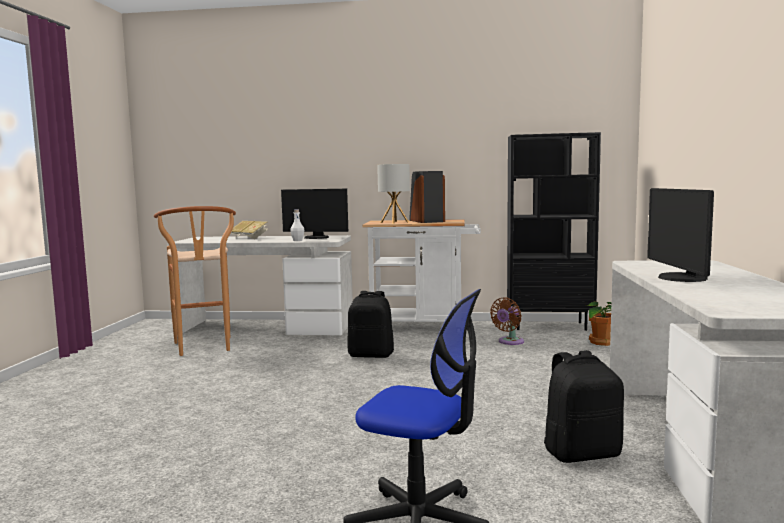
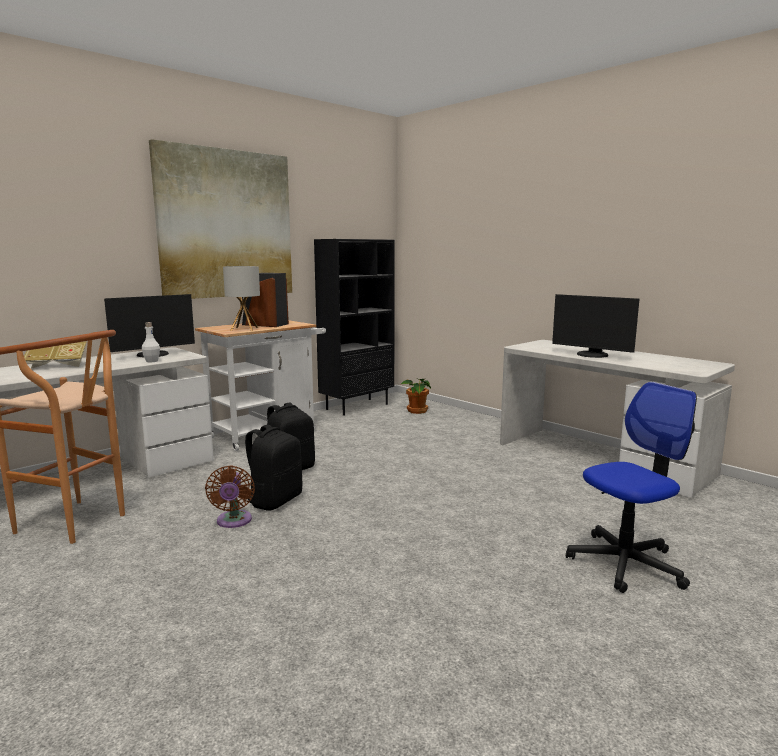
camera: 50 degrees left, 5 degrees up
brown fan [490,297,524,345] -> brown fan moved to [205,466,255,528]
black backpack [544,350,624,463] -> black backpack moved to [245,425,302,511]
none -> picture [149,139,292,299]

